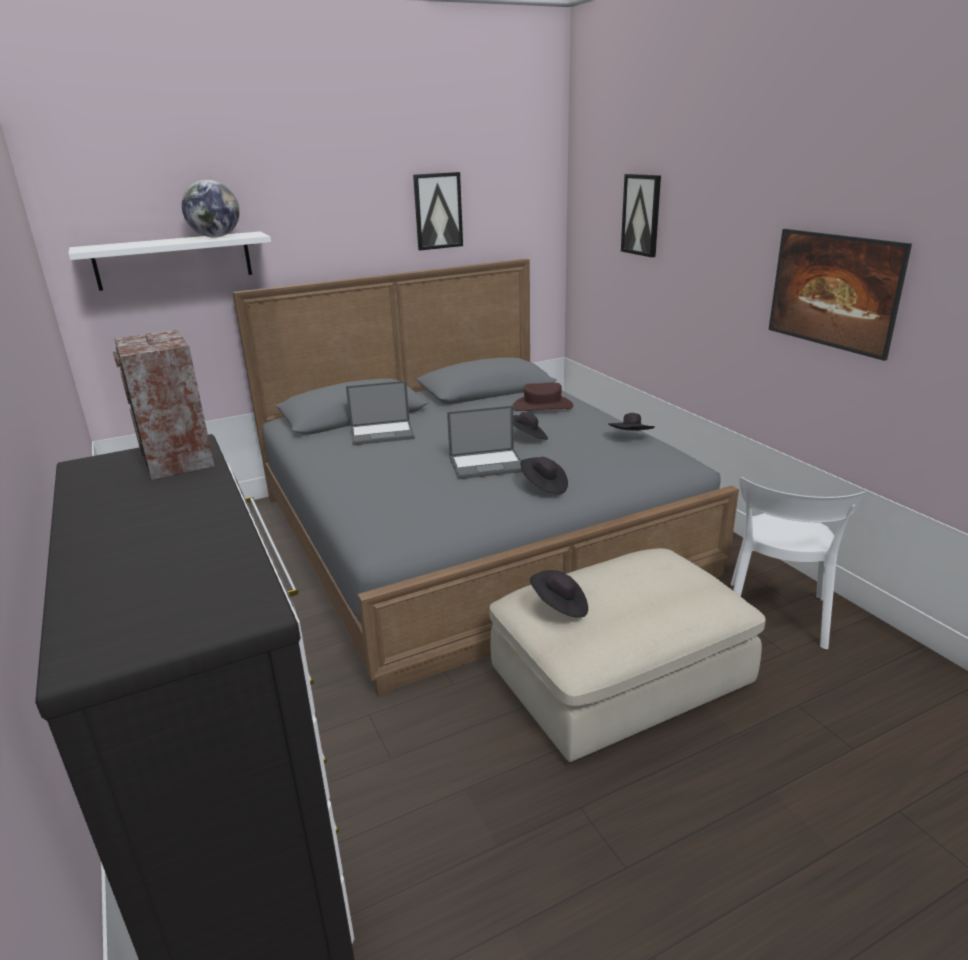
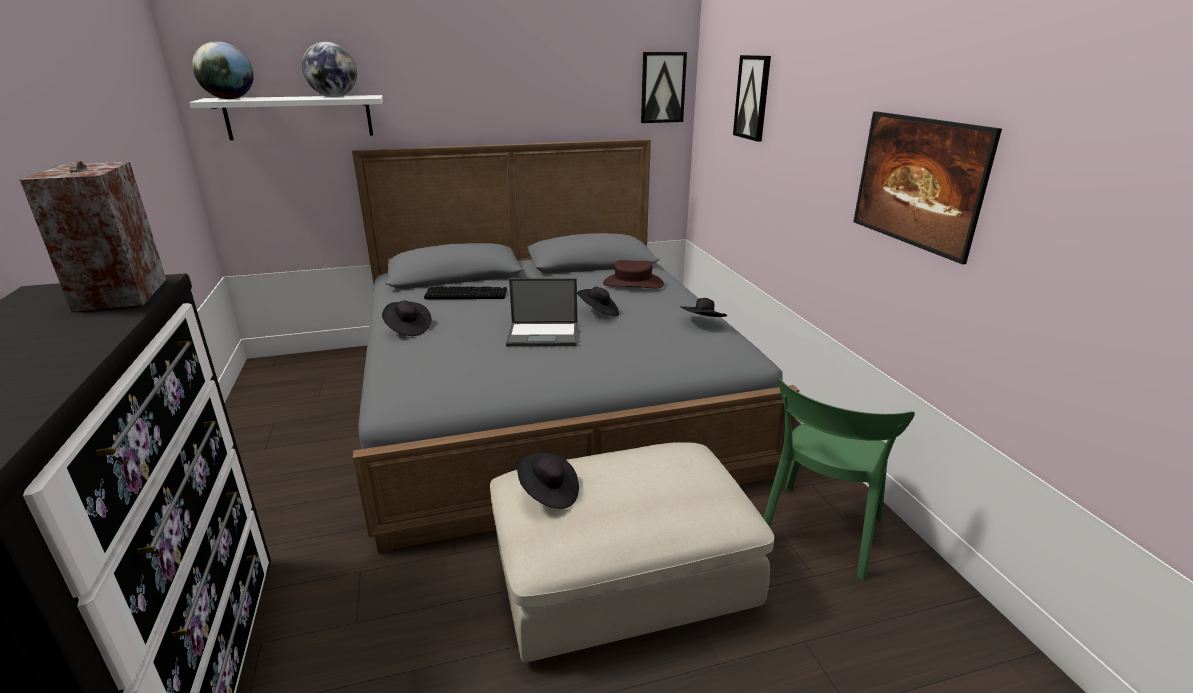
camera: 10 degrees right, 0 degrees up
laptop [346,381,415,445] -> keyboard [424,286,507,299]
picture [413,172,463,250] -> picture moved to [641,52,687,123]
black hat [520,457,568,494] -> black hat moved to [382,301,431,336]
white chair [731,477,866,649] -> green chair [763,378,915,580]
none -> globe [192,41,254,99]

